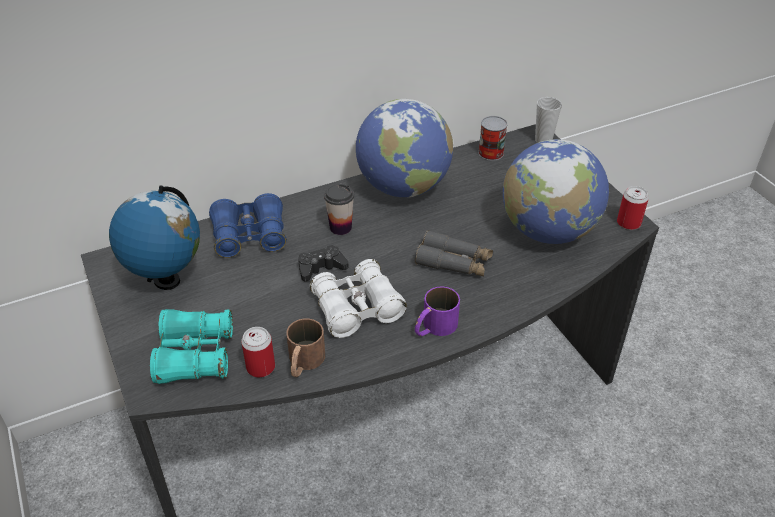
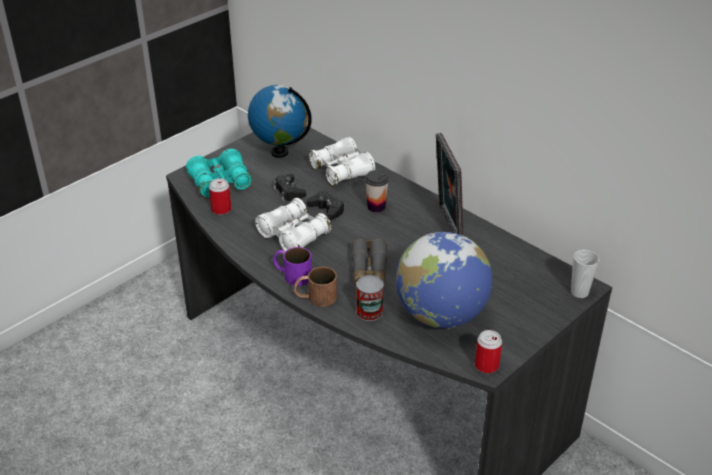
camera: 70 degrees right, 5 degrees down
blue binoculars [209,193,286,258] -> white binoculars [309,137,375,186]
brown mug [286,318,325,377] -> brown mug moved to [294,267,337,307]
globe [356,99,453,198] -> picture frame [436,133,464,236]
can [478,116,507,161] -> can moved to [356,275,384,321]
none -> black game controller [274,174,306,201]

